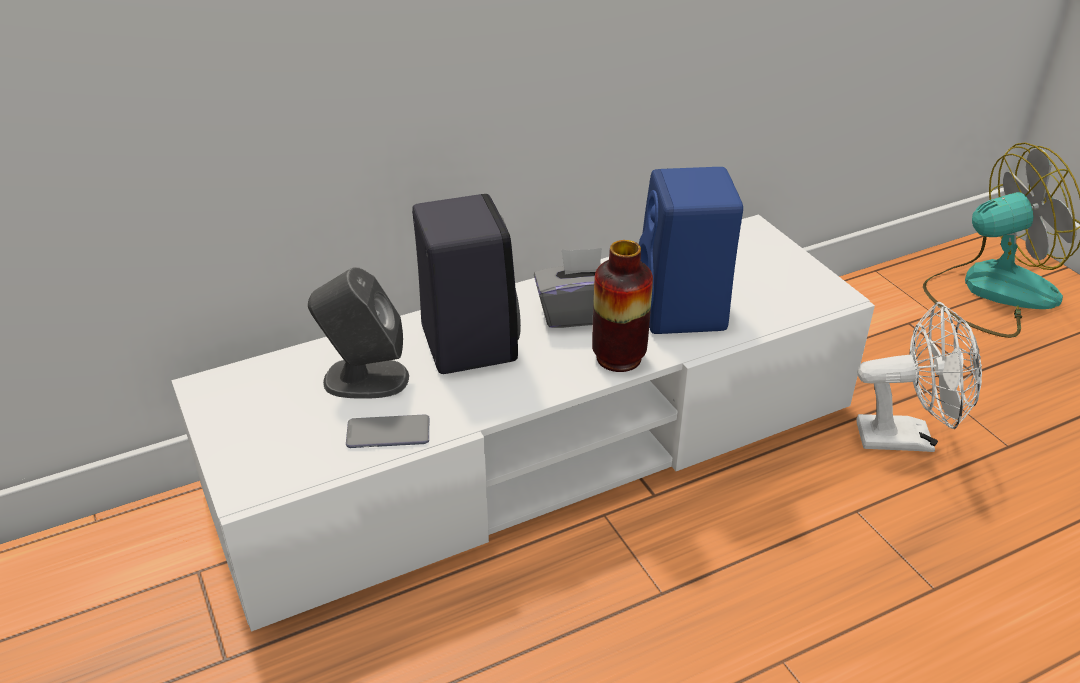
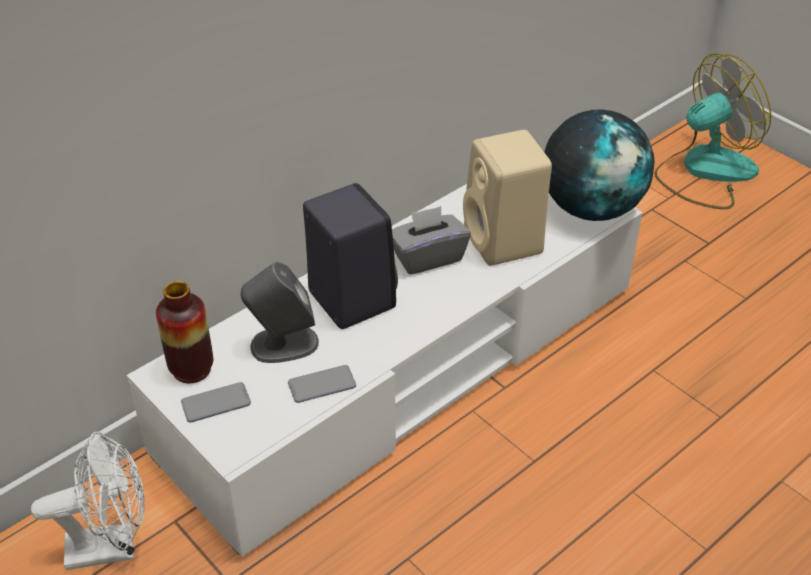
camera: 15 degrees left, 5 degrees up
vase [592,240,653,372] -> vase moved to [156,281,213,383]
blue speaker [639,167,743,334] -> beige speaker [463,130,552,266]
white fan [856,302,982,452] -> white fan moved to [31,432,145,570]
none -> phone [181,382,251,422]
none -> globe [544,109,655,221]

